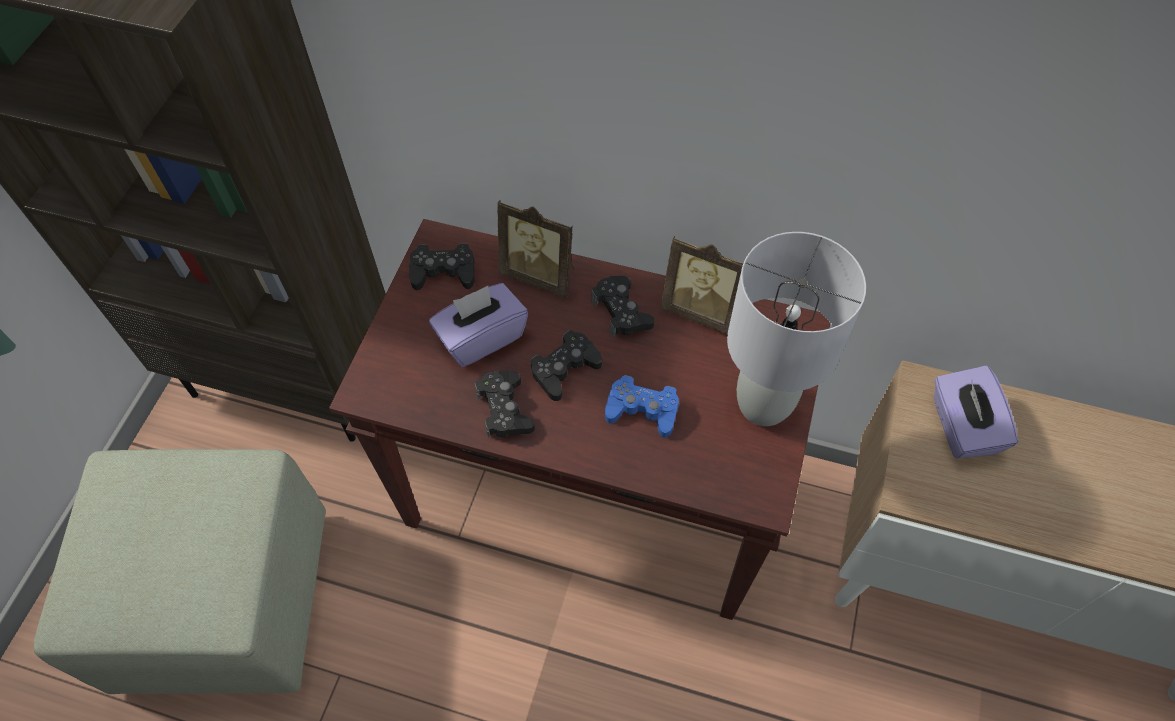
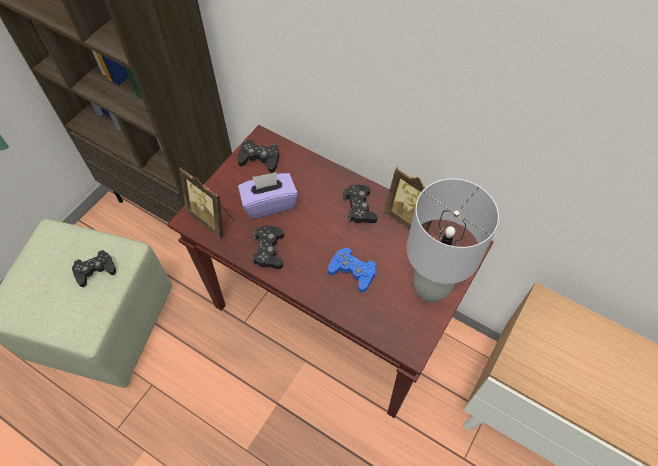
camera: 15 degrees right, 0 degrees up
picture frame [497,200,574,298] -> picture frame moved to [179,167,234,239]
black game controller [530,330,602,401] -> black game controller moved to [72,250,116,287]
purple tissue box [934,365,1018,459] -> none

